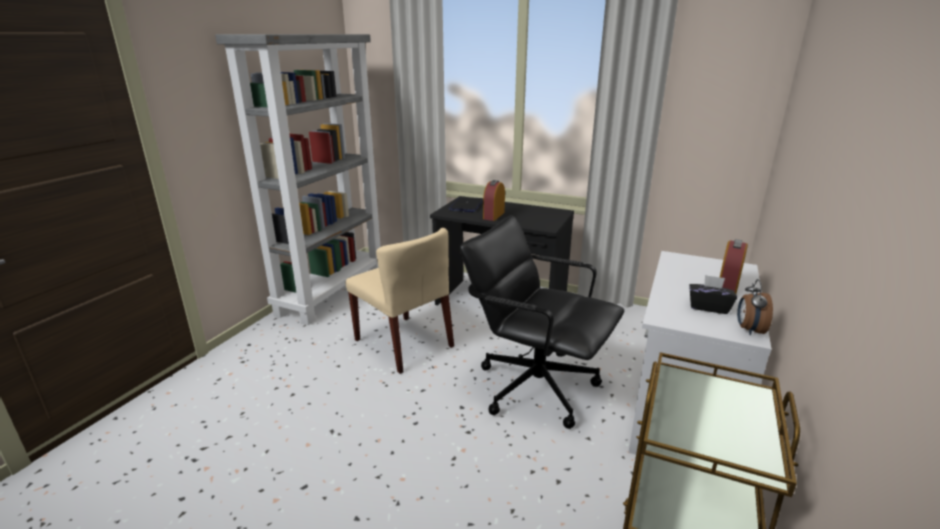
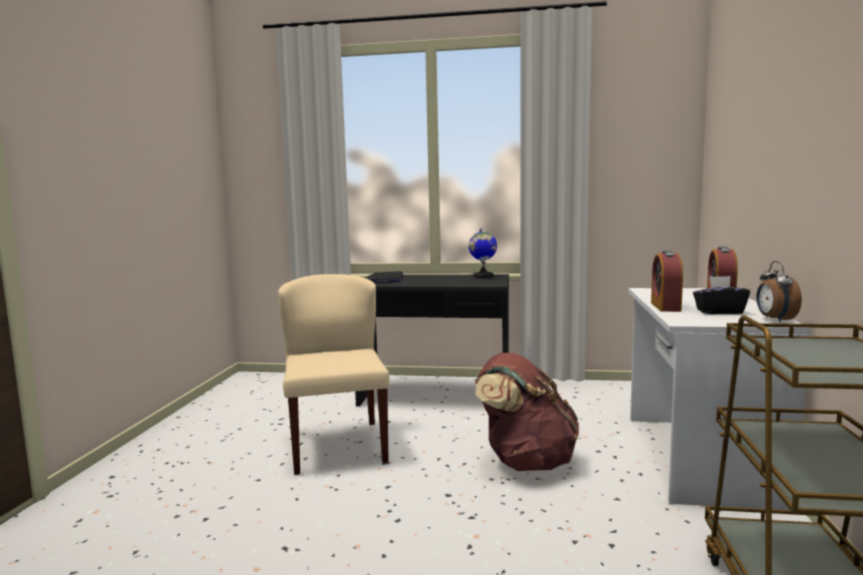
camera: 15 degrees left, 15 degrees down
grey bookcase [215,34,381,325] -> none
beige chair [346,228,454,374] -> beige chair turned 135 degrees counterclockwise [278,274,390,475]
black office chair [460,215,624,429] -> brown backpack [475,353,579,471]
alarm clock [483,180,505,221] -> alarm clock moved to [651,250,683,312]
none -> globe [468,228,497,278]

